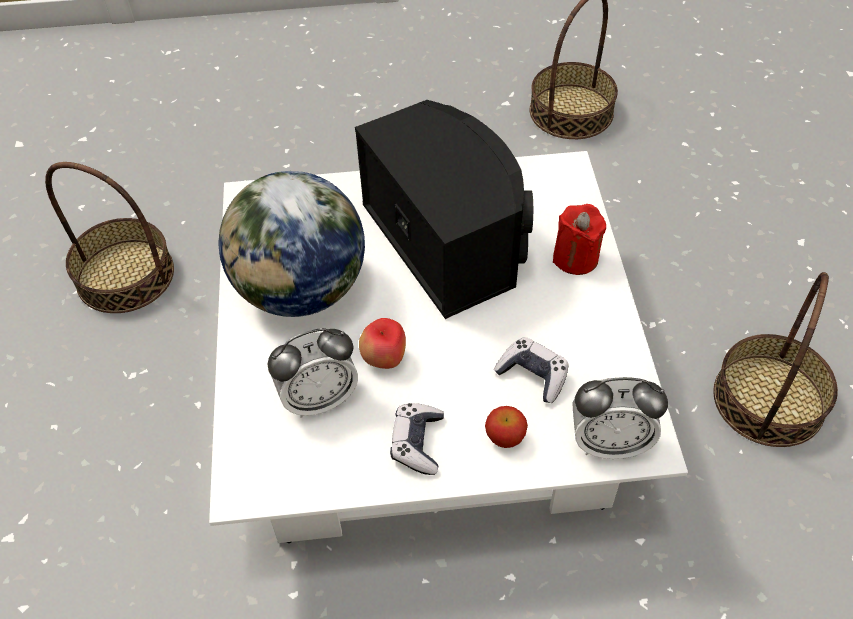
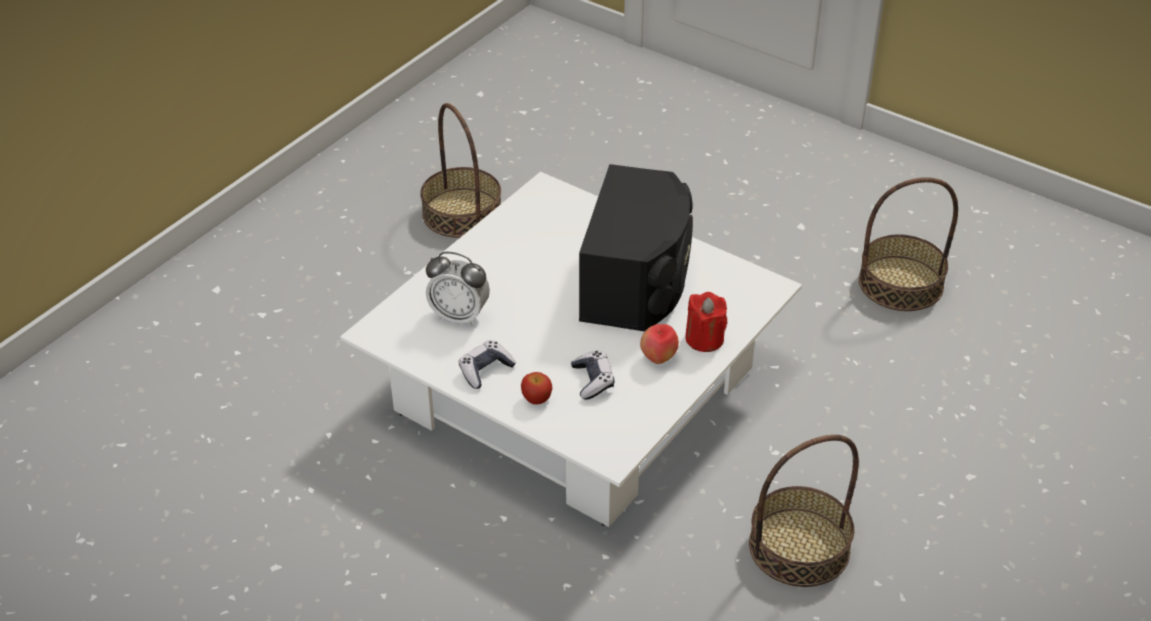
camera: 40 degrees right, 10 degrees down
globe [218,171,365,317] -> none
apple [359,318,406,369] -> apple moved to [640,324,679,364]
alarm clock [572,377,668,459] -> none

